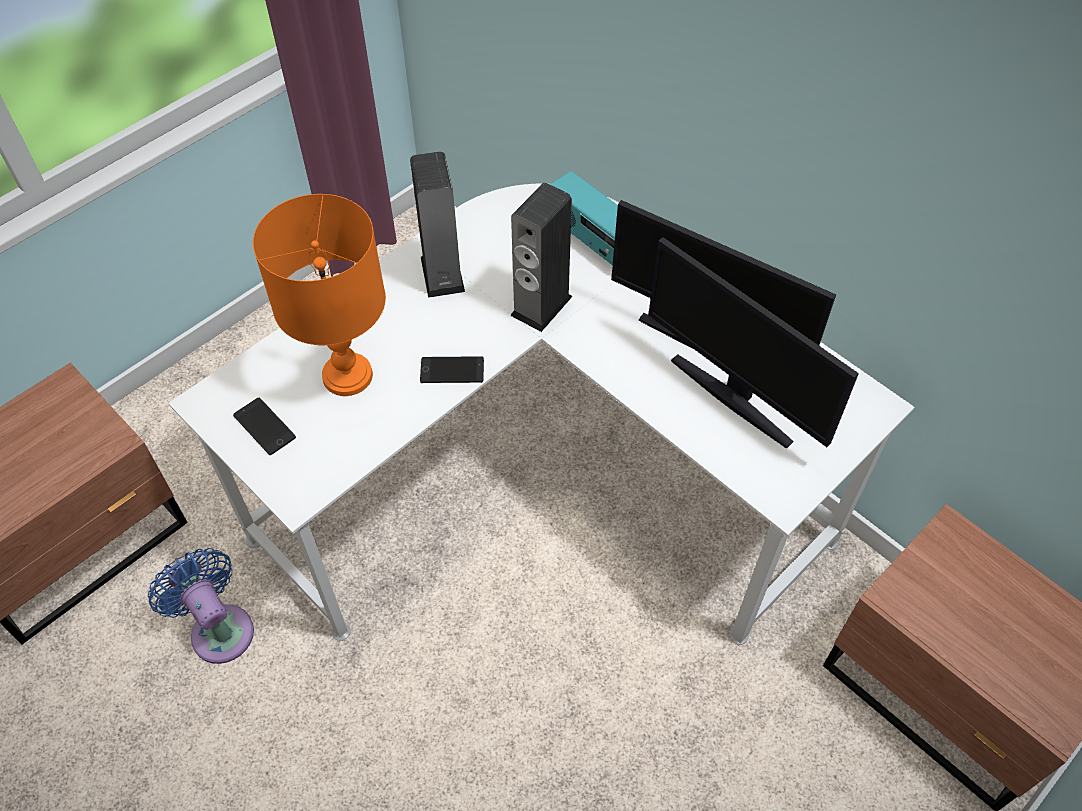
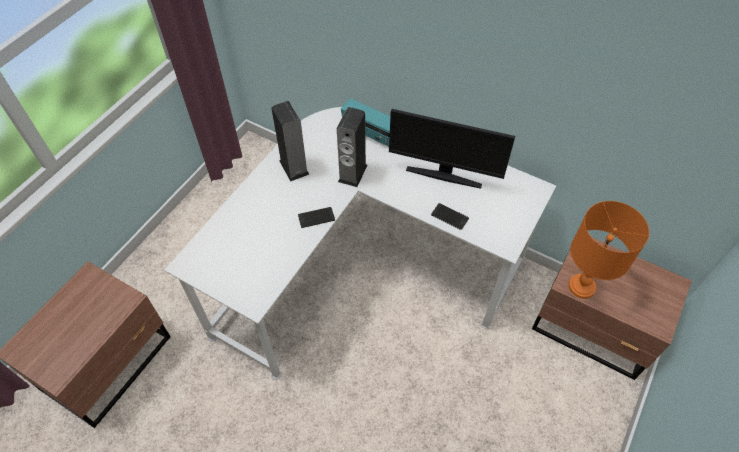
camera: 15 degrees left, 0 degrees up
blue fan [148,548,254,664] -> none
phone [233,398,296,455] -> phone moved to [431,203,469,230]
orange table lamp [253,194,386,396] -> orange table lamp moved to [568,201,649,299]
monitor [648,237,859,449] -> none

